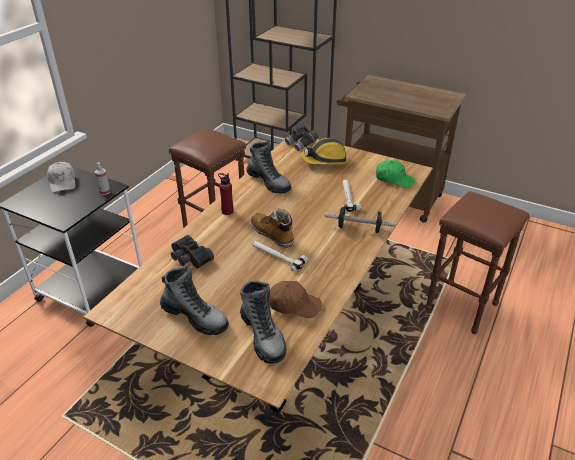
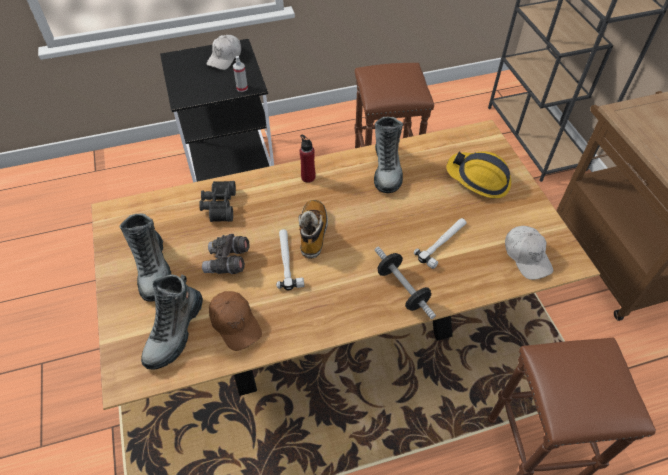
camera: 45 degrees right, 15 degrees up
grey binoculars [285,123,318,151] -> grey binoculars moved to [202,234,250,274]
green cap [376,160,416,188] -> white cap [505,226,553,280]

